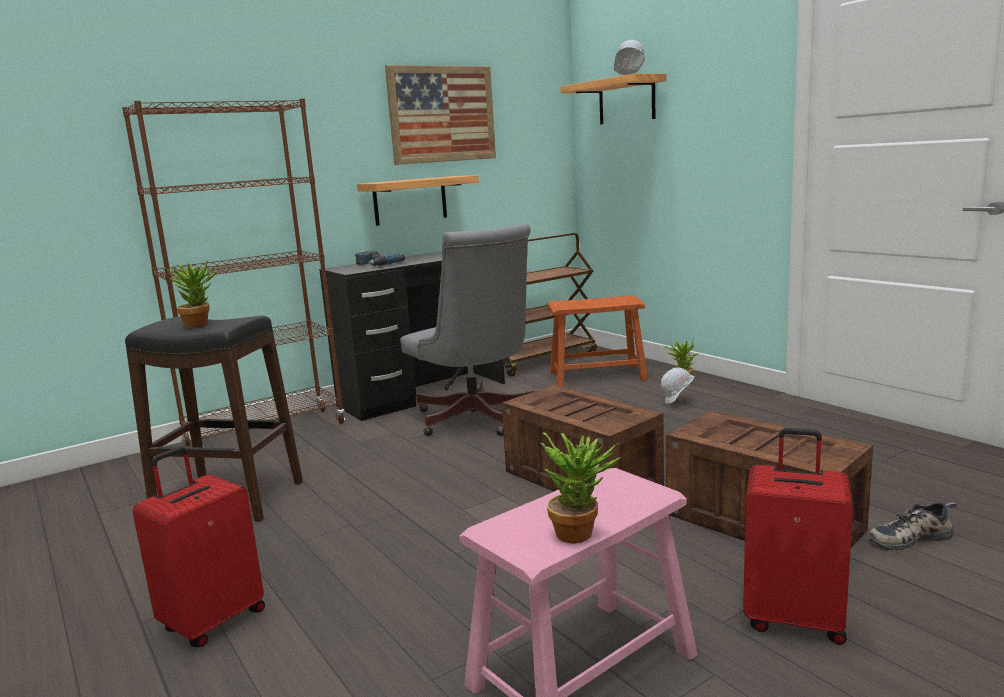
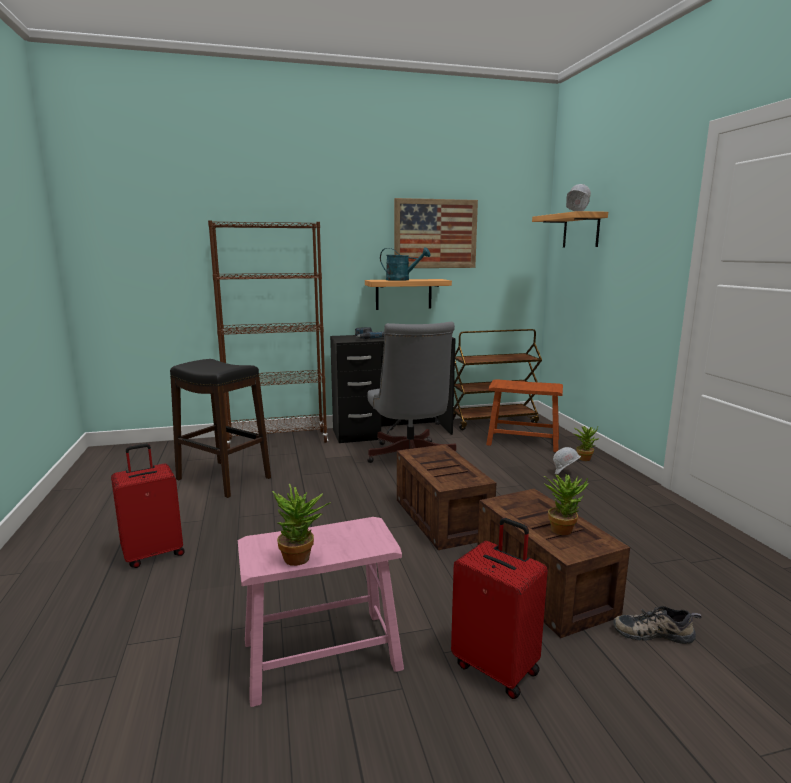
camera: 20 degrees right, 0 degrees up
potted plant [163,260,218,328] -> potted plant moved to [544,475,589,535]
none -> turquoise watering can [380,247,430,281]

